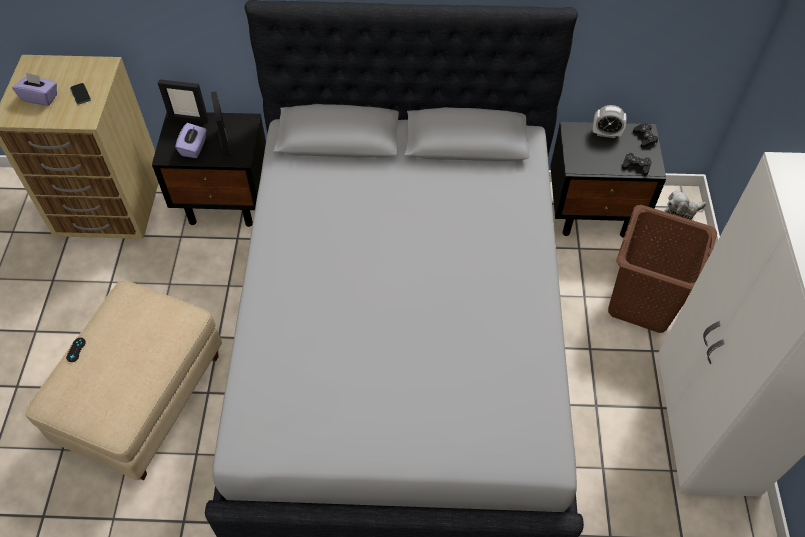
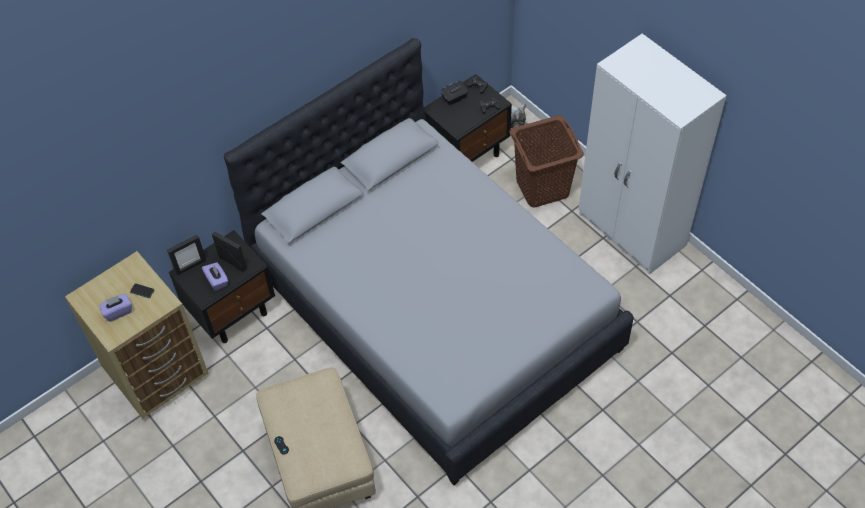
camera: 40 degrees left, 0 degrees up
alarm clock [593,105,627,138] -> black tissue box [441,81,468,105]

